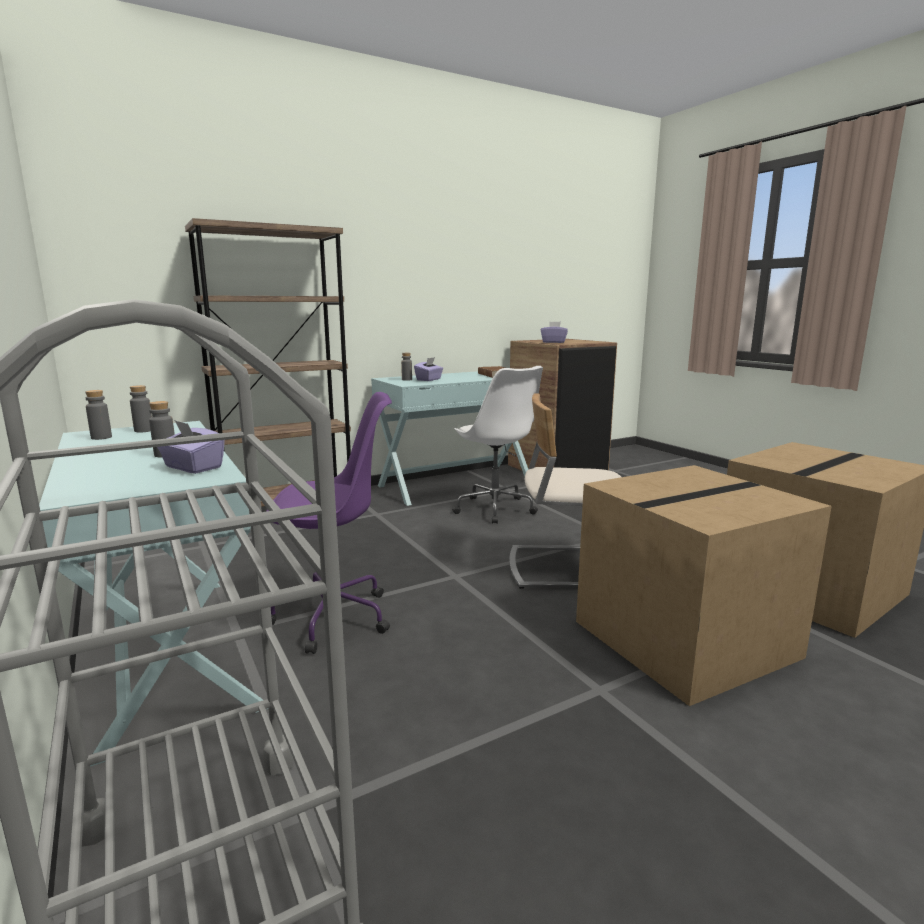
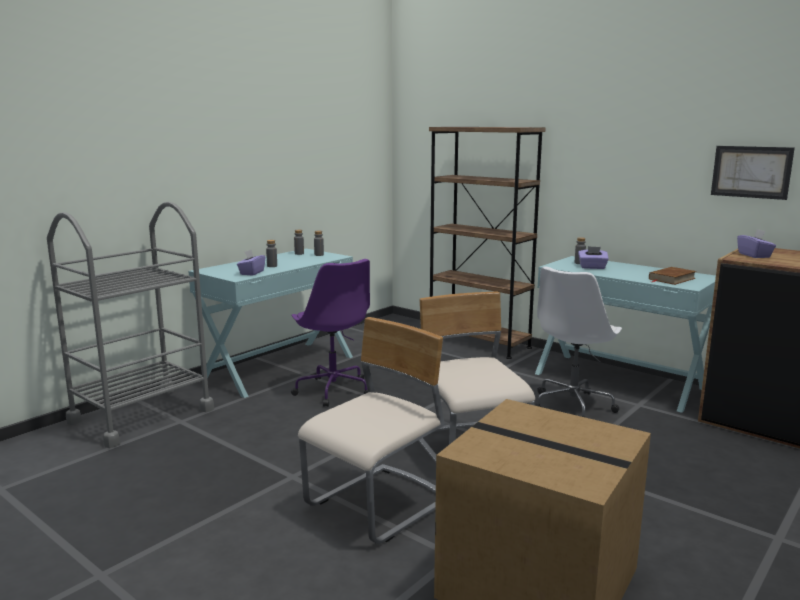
camera: 70 degrees right, 0 degrees up
cardboard box [576,465,832,706] -> beige chair [298,317,444,544]
none -> picture [711,146,795,200]

